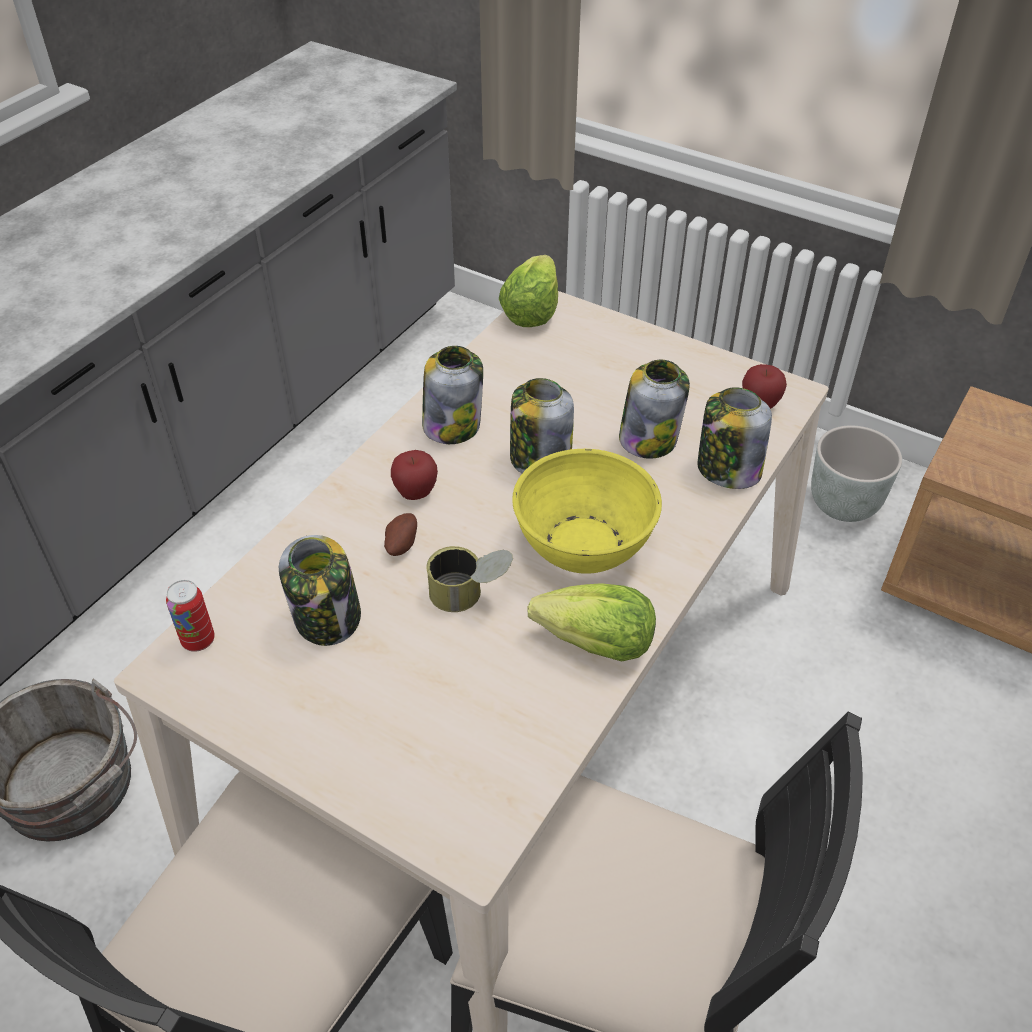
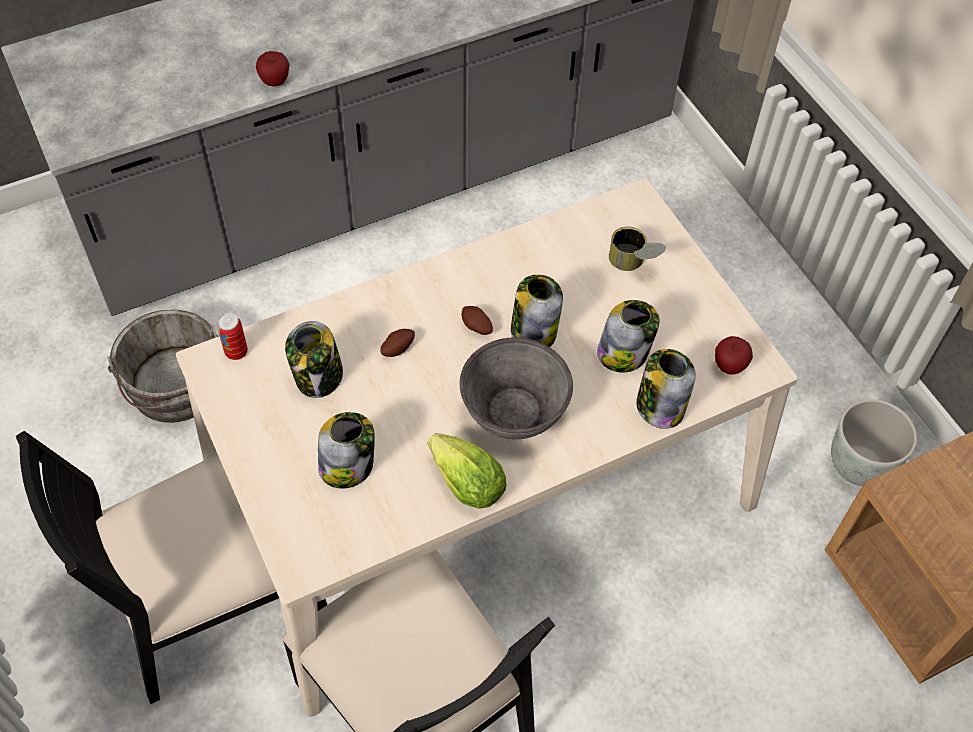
camera: 30 degrees right, 10 degrees up
apple [391,450,438,500] -> apple moved to [256,51,289,87]
jar [422,346,483,444] -> jar moved to [318,412,375,489]
can [426,546,513,612] -> can moved to [609,226,666,271]
lettuce [499,255,558,327] -> none
yellow bowl [512,449,662,574] -> grey bowl [460,337,573,439]
none -> potato [462,306,493,335]

